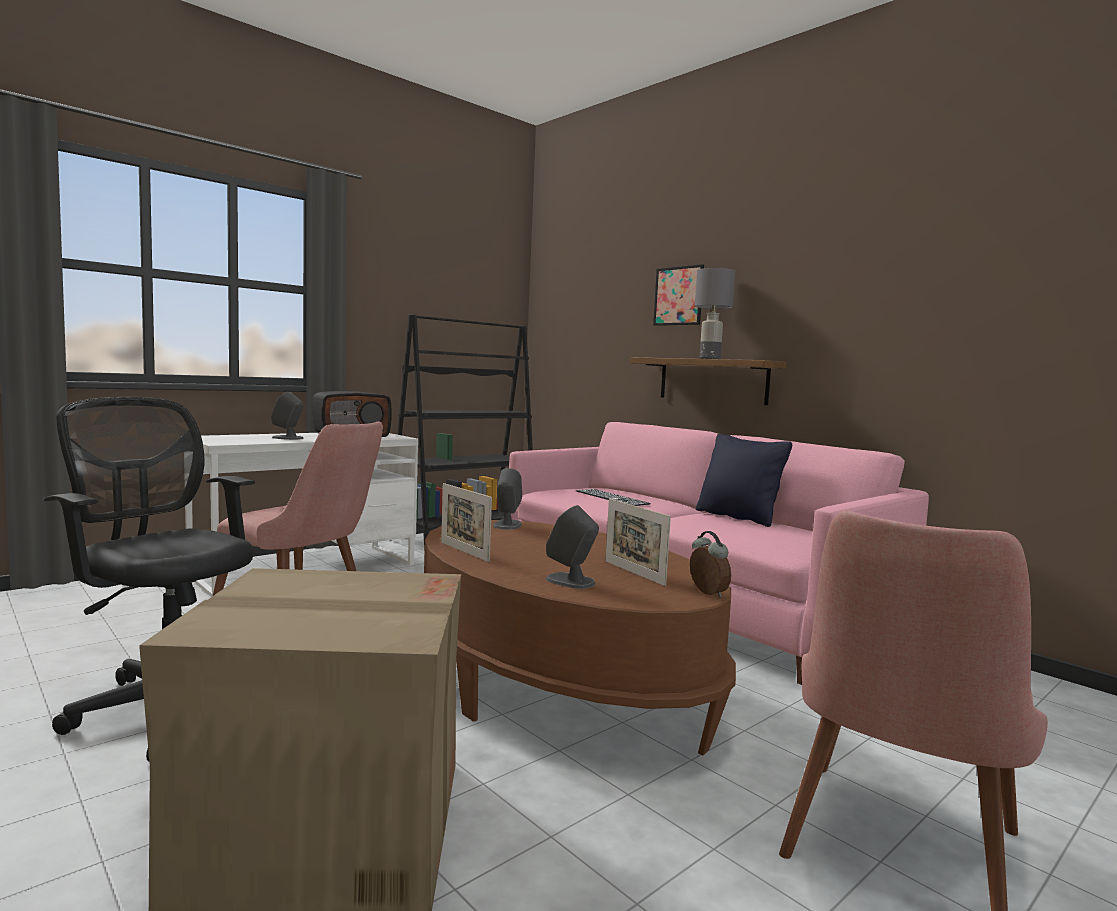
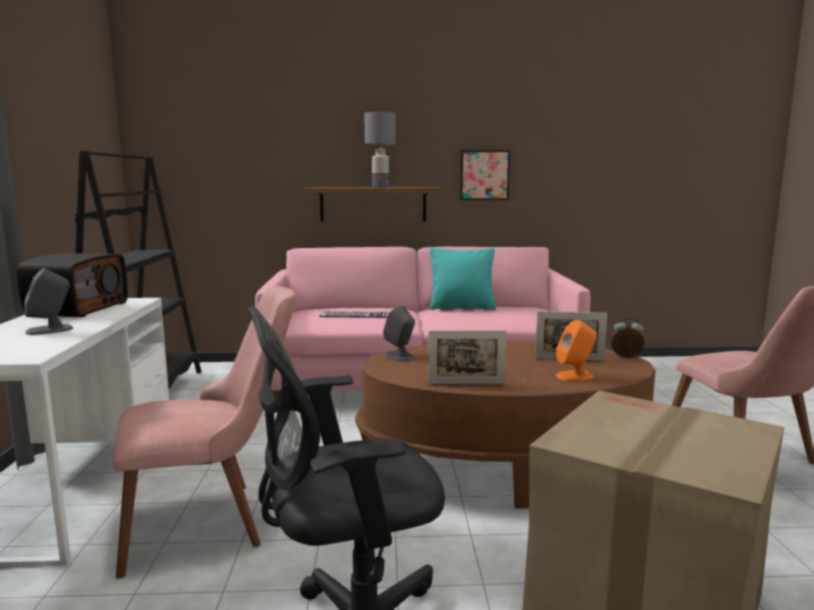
camera: 50 degrees left, 5 degrees up
grey speaker [546,505,599,589] -> orange speaker [556,320,597,381]
picture [653,264,704,326] -> picture moved to [460,150,510,200]
black pillow [696,434,792,527] -> turquoise pillow [430,248,496,310]

